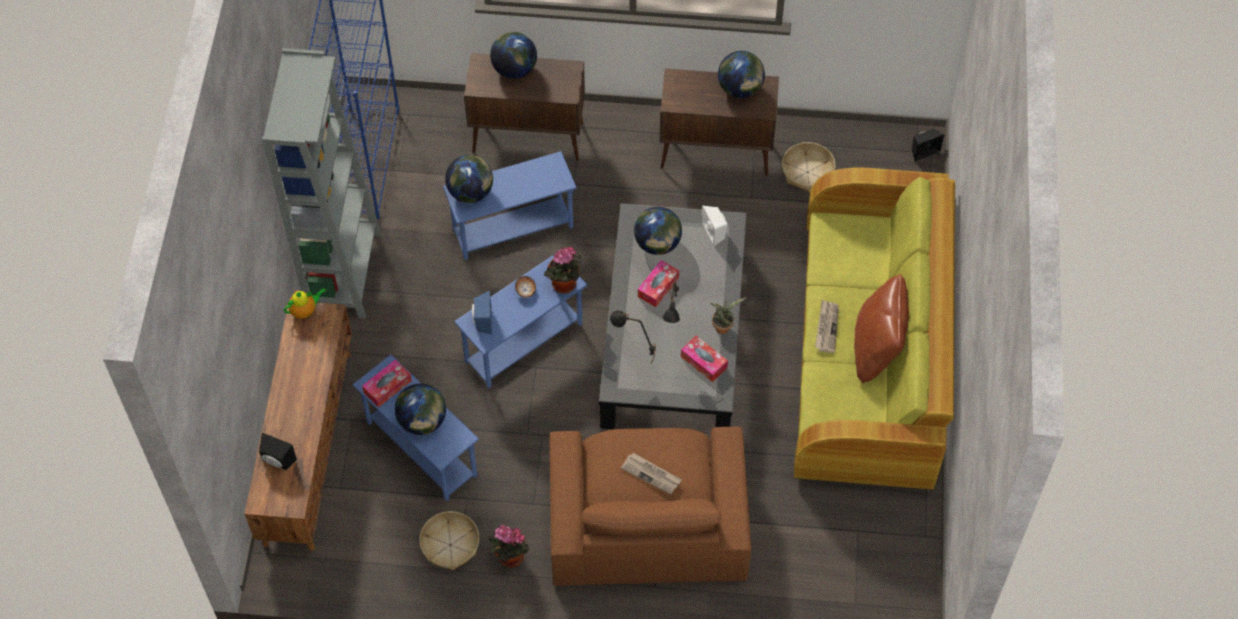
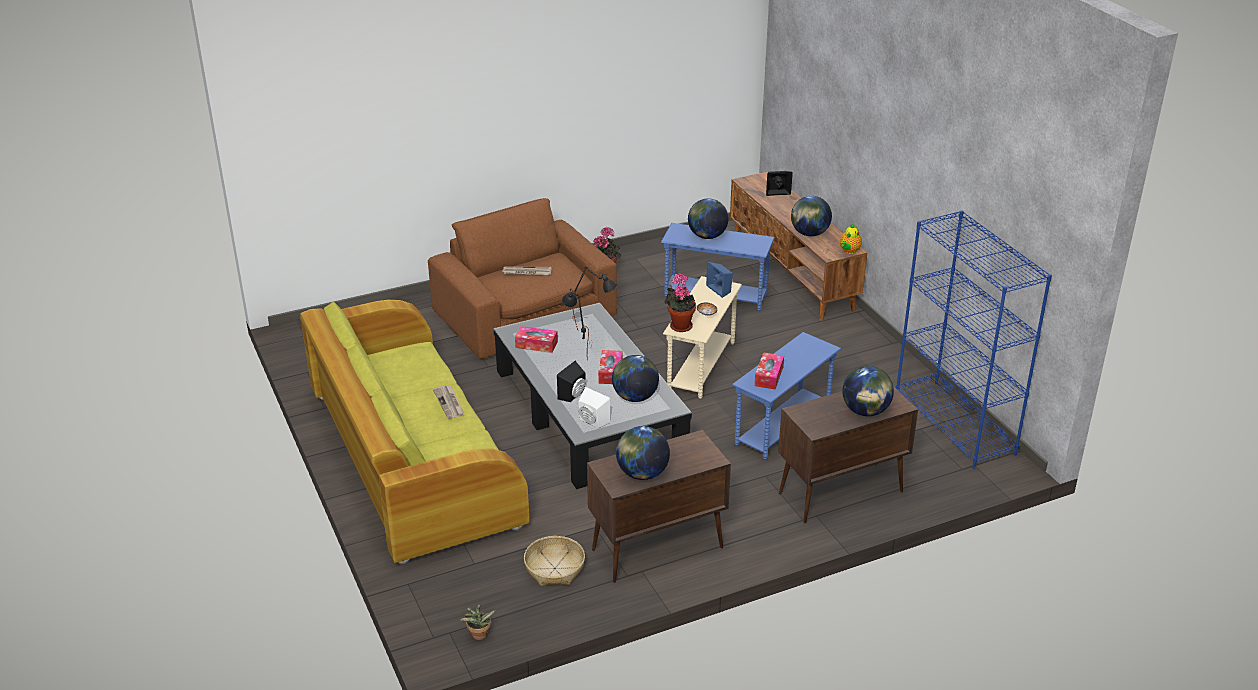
camera: 150 degrees right, 25 degrees down
grey bookcase [262,48,381,319] -> none
tissue box [362,359,412,408] -> tissue box moved to [754,352,784,390]
basket [419,511,479,570] -> none
globe [445,155,493,203] -> globe moved to [791,196,832,236]
blue side table [454,254,587,388] -> beige side table [663,276,742,399]
potted plant [710,297,746,334] -> potted plant moved to [459,605,496,640]
brown pillow [854,274,909,383] -> none
black speaker [912,129,944,162] -> black speaker moved to [557,361,586,402]

